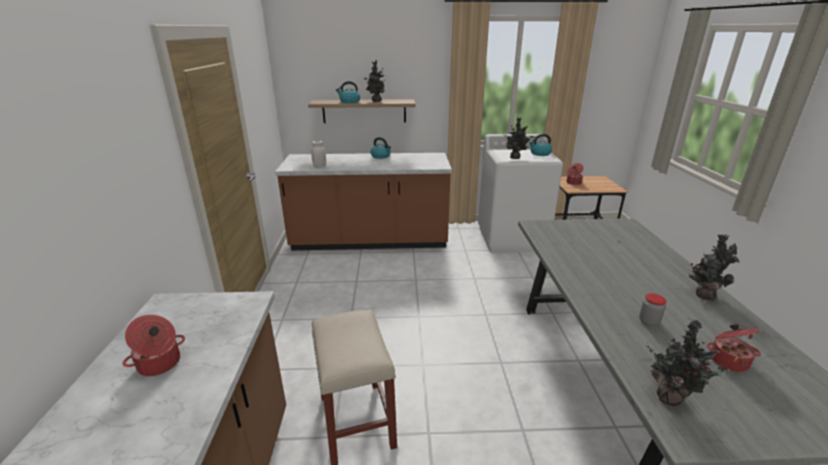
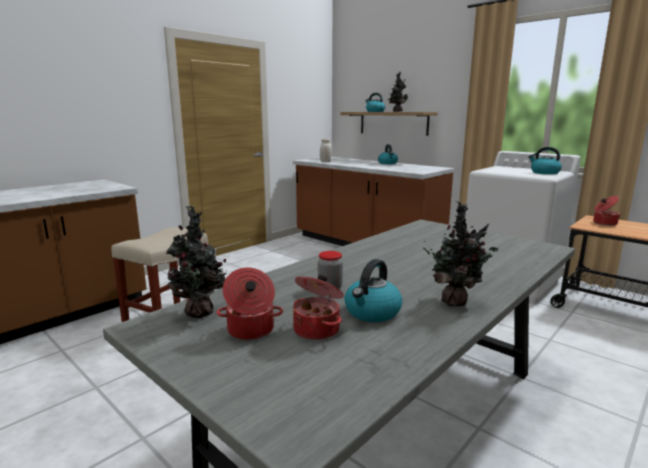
camera: 45 degrees right, 10 degrees down
cooking pot [123,315,185,376] -> cooking pot moved to [217,267,283,340]
potted plant [503,116,534,159] -> none
none -> kettle [344,259,402,322]

